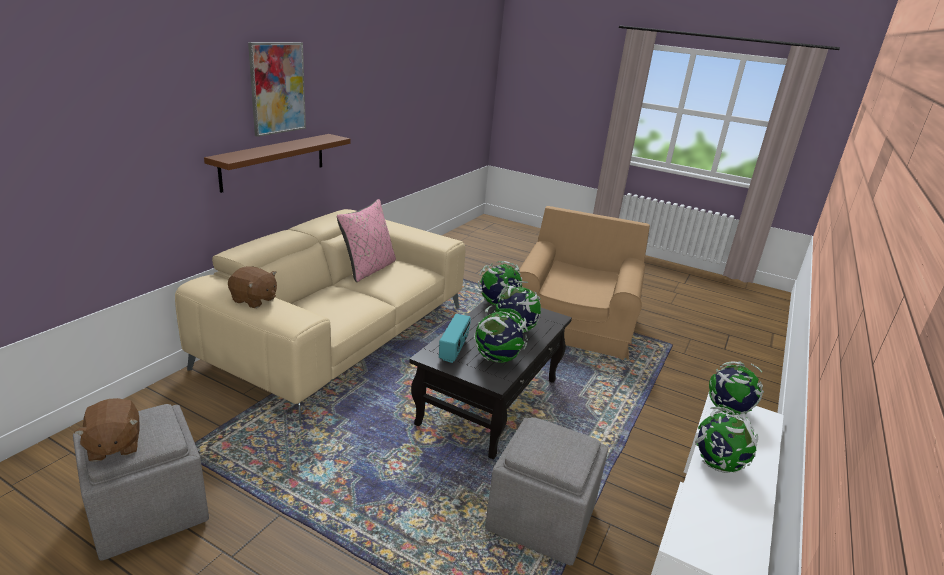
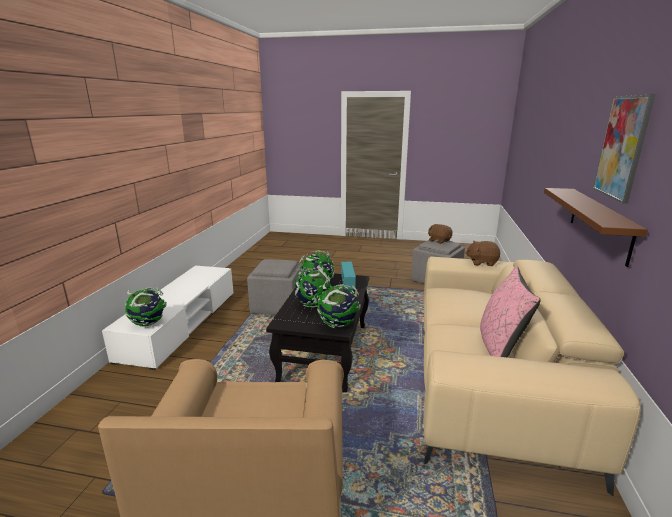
camera: 165 degrees right, 5 degrees down
globe [695,407,758,473] -> none

